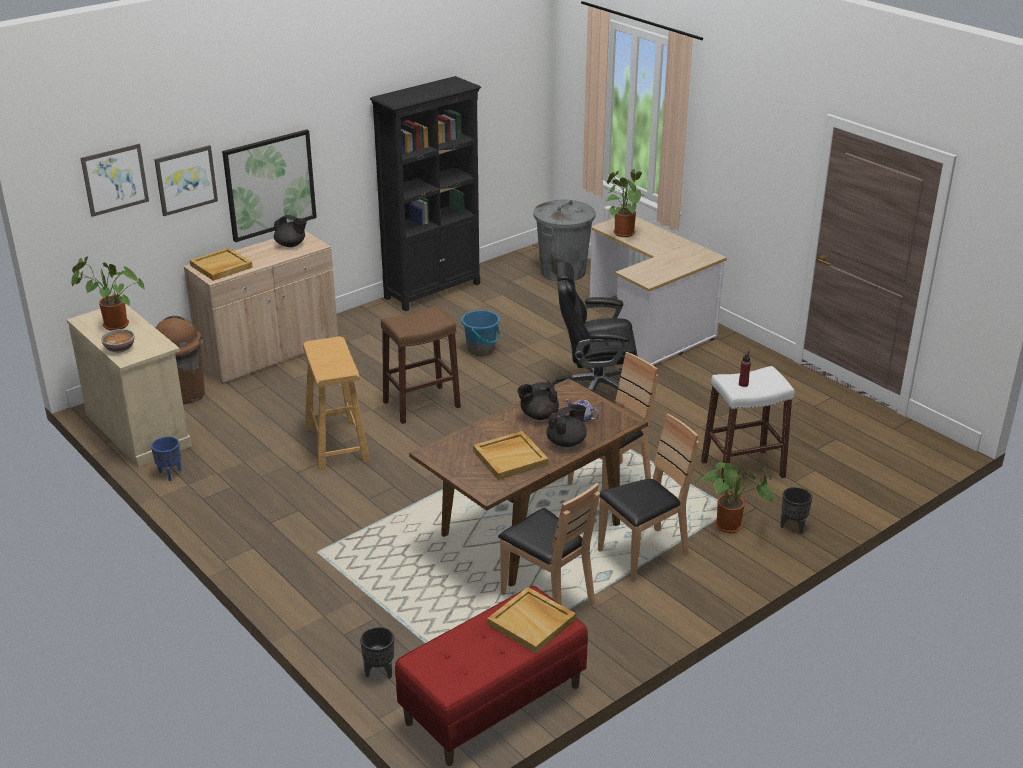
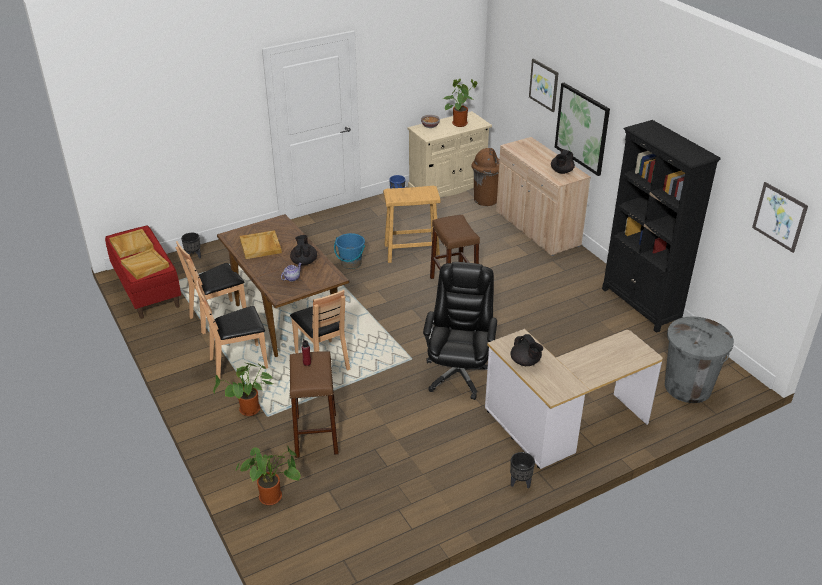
camera: 100 degrees right, 5 degrees up
picture [81,144,149,217] -> picture moved to [752,182,808,253]
beige tray [190,247,253,281] -> beige tray moved to [109,229,154,258]
blue bucket [461,310,500,356] -> blue bucket moved to [334,233,365,269]
black teapot [547,404,587,447] -> black teapot moved to [510,334,543,366]
brown chair [598,414,699,582] -> brown chair turned 90 degrees clockwise [195,280,268,379]
potted plant [606,169,647,237] -> potted plant moved to [235,446,300,505]
white stool [701,366,794,483] -> brown stool [290,351,339,458]
black planter [780,487,812,534] -> black planter moved to [510,452,535,489]

